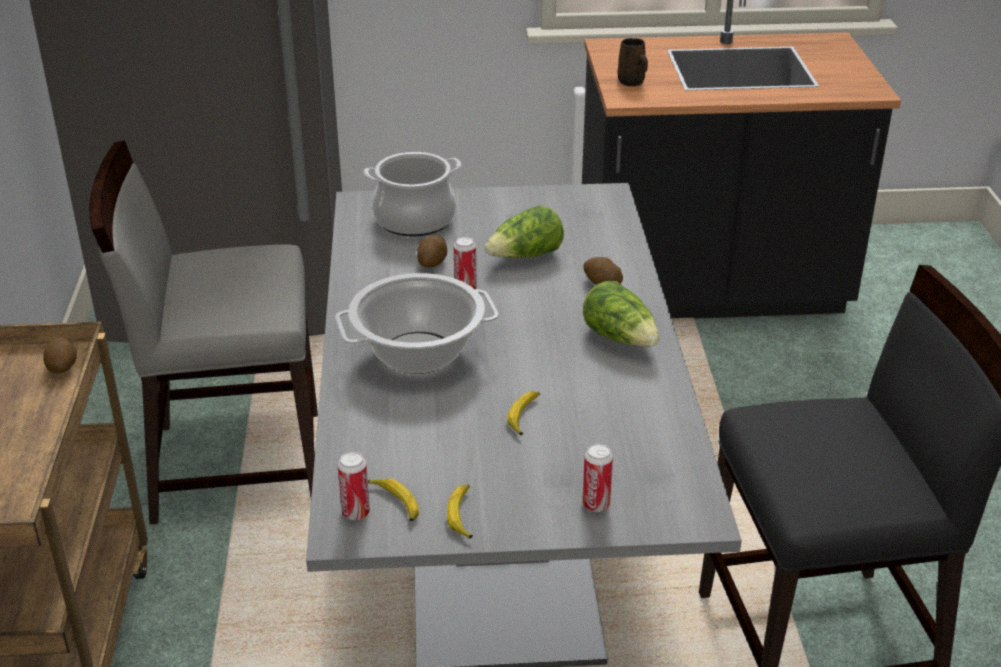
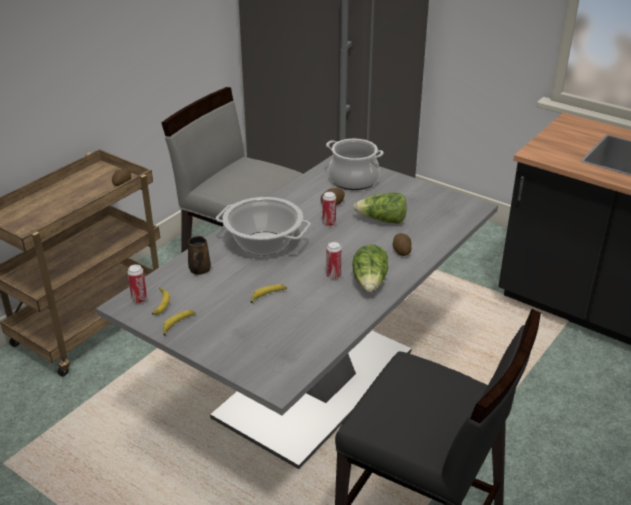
camera: 40 degrees right, 0 degrees up
can [582,444,613,512] -> can moved to [326,242,342,279]
brown mug [618,38,648,86] -> brown mug moved to [188,236,211,275]

